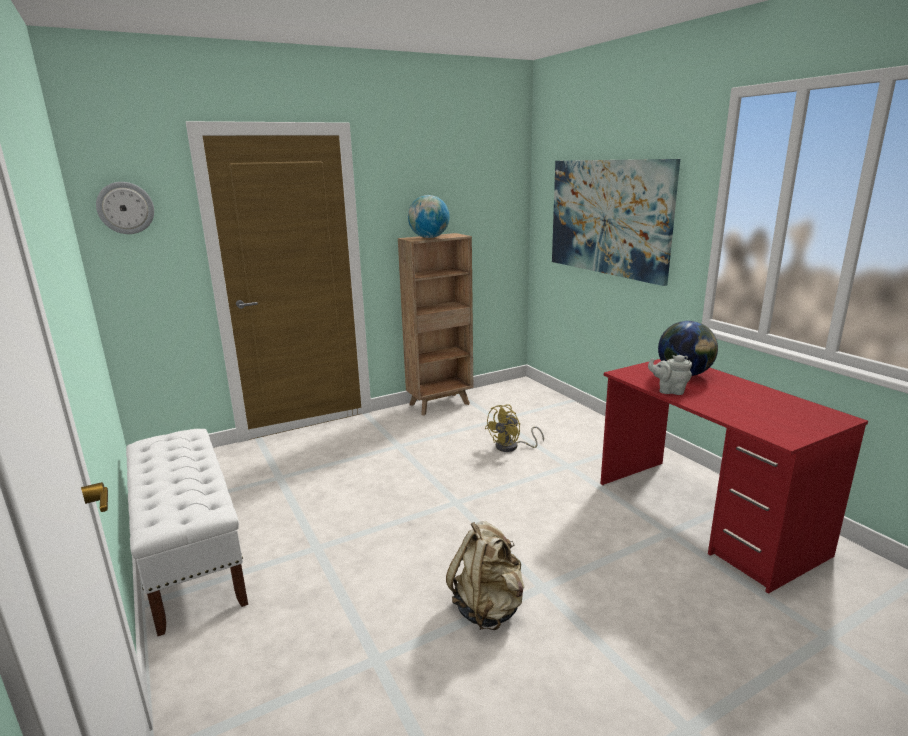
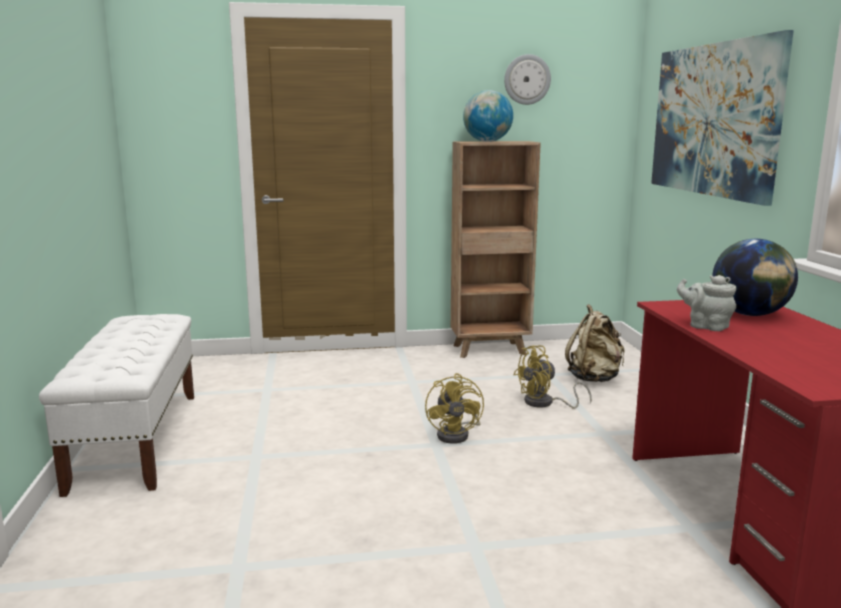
camera: 20 degrees right, 5 degrees down
wall clock [96,182,154,234] -> wall clock moved to [504,54,551,105]
beige backpack [446,521,524,630] -> beige backpack moved to [565,304,624,382]
none -> yellow fan [425,373,484,444]

